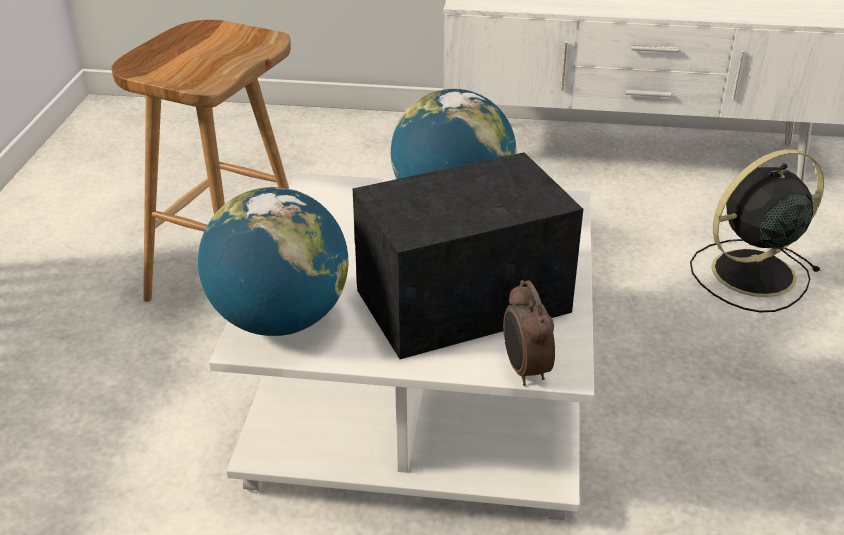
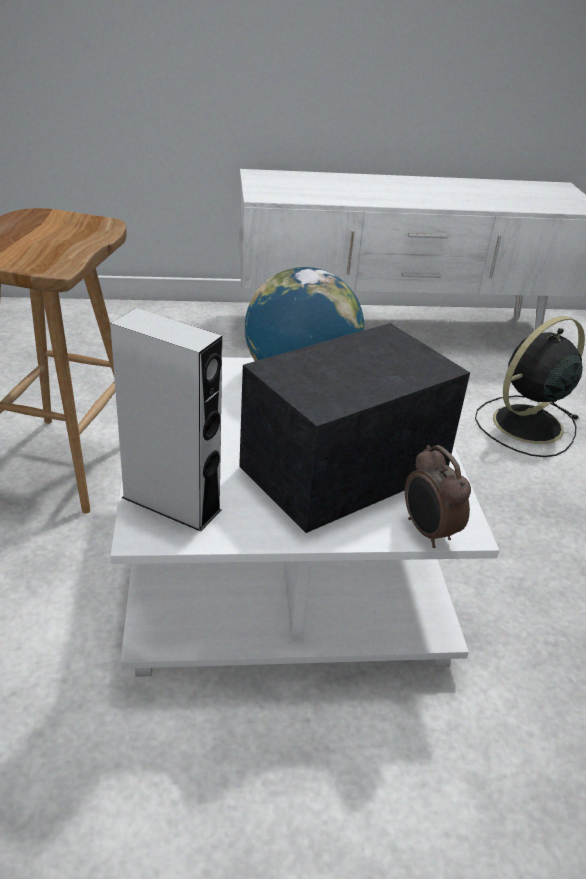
camera: 15 degrees left, 0 degrees up
globe [198,187,348,336] -> grey speaker [110,308,222,532]

